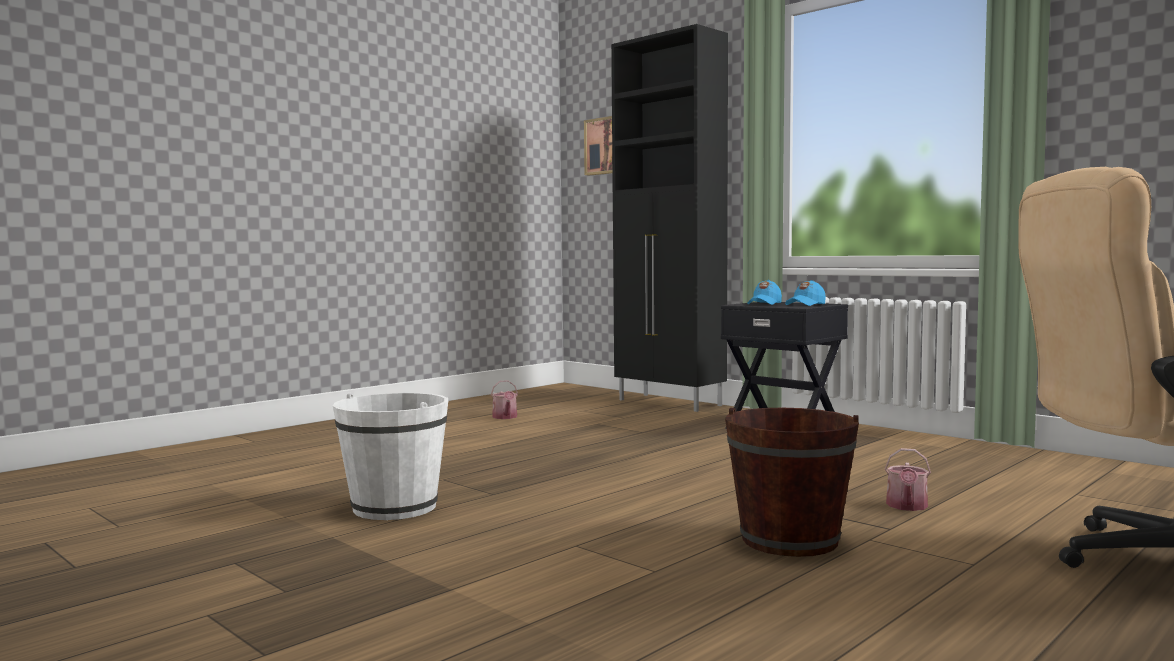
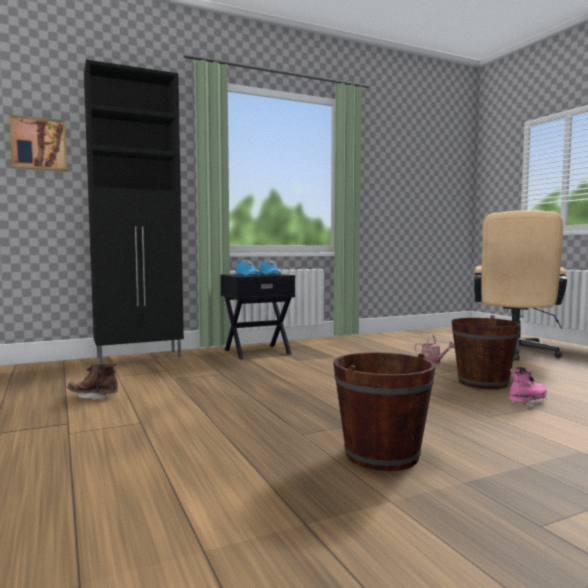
camera: 70 degrees left, 0 degrees up
white bucket [333,393,448,520] -> brown bucket [333,352,436,471]
watering can [491,380,518,419] -> brown boot [67,363,118,400]
none -> pink boot [509,367,547,408]

